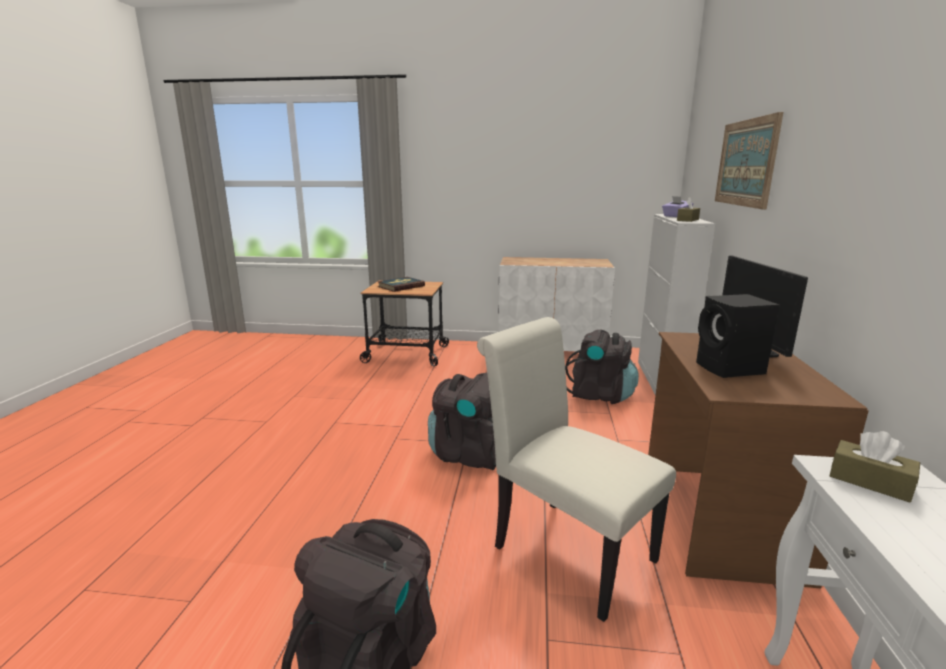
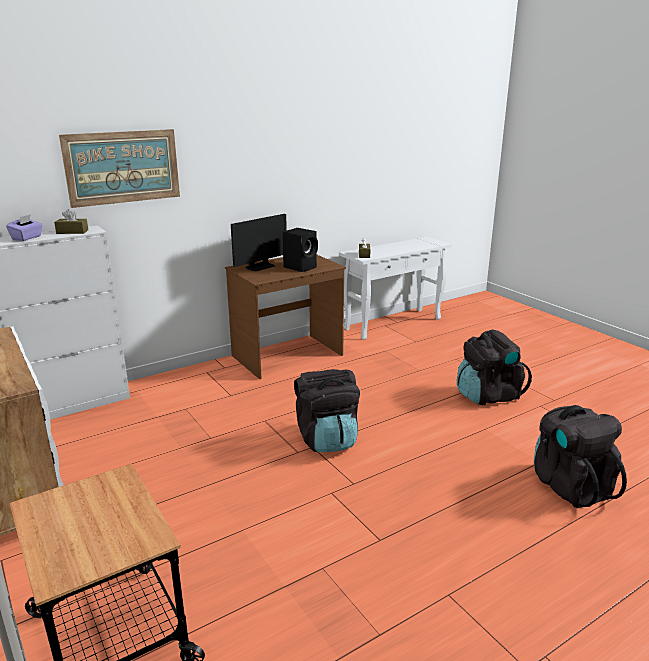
camera: 130 degrees left, 5 degrees up
book [377,277,425,292] -> none
white chair [477,317,676,622] -> none
black backpack [565,329,639,404] -> black backpack moved to [534,405,627,508]

